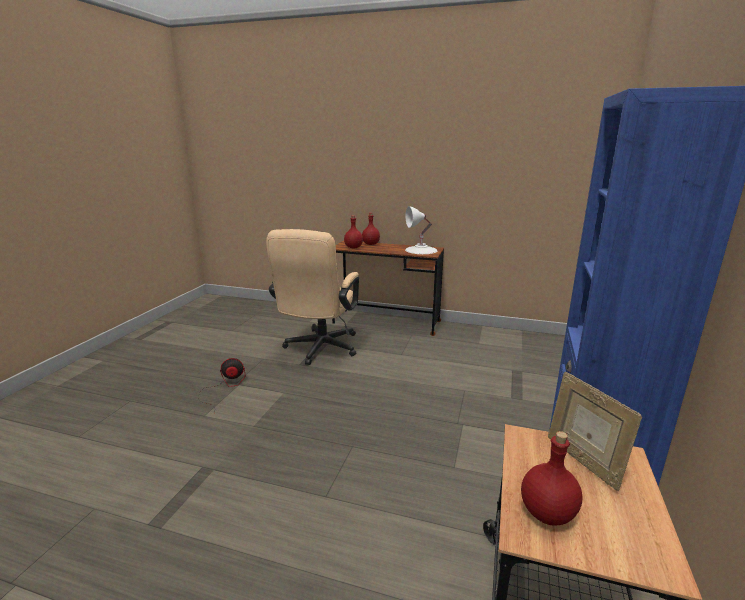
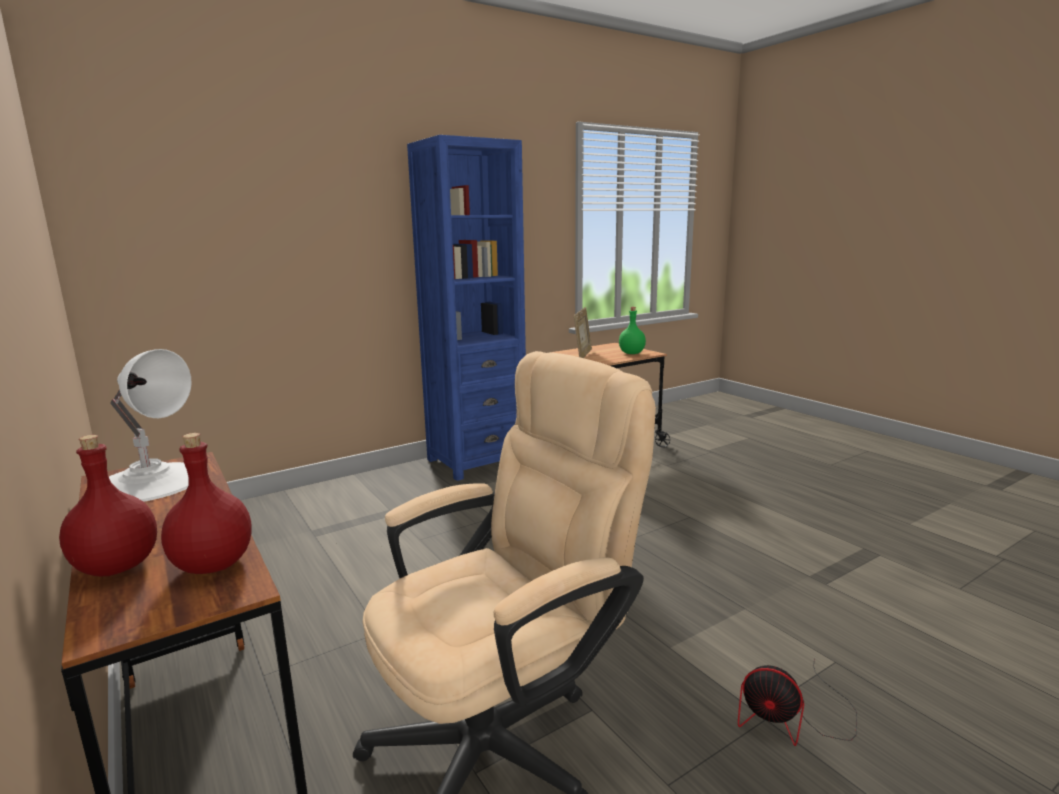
camera: 140 degrees left, 5 degrees down
red bottle [521,431,582,526] -> green bottle [619,307,646,354]

